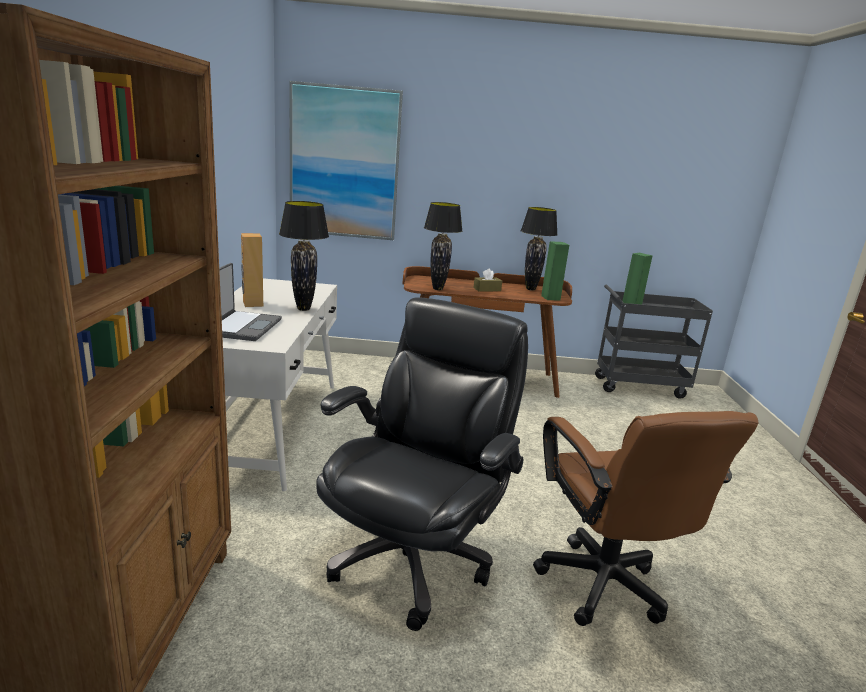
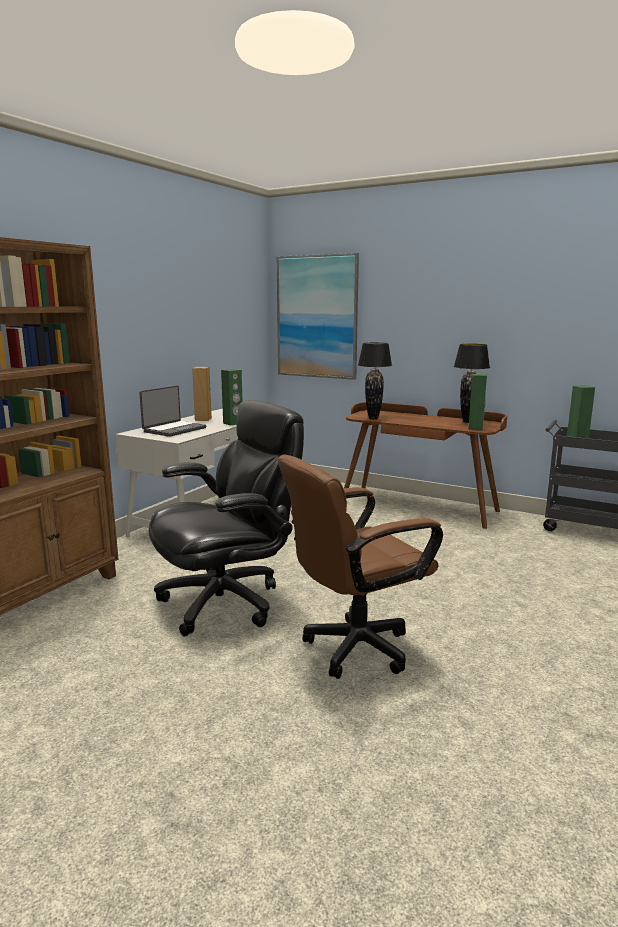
camera: 30 degrees right, 5 degrees down
black table lamp [279,201,329,311] -> green speaker [221,369,243,425]
brown tissue box [473,268,502,292] -> none
brown office chair [533,411,758,626] -> brown office chair turned 45 degrees clockwise [278,454,443,679]

